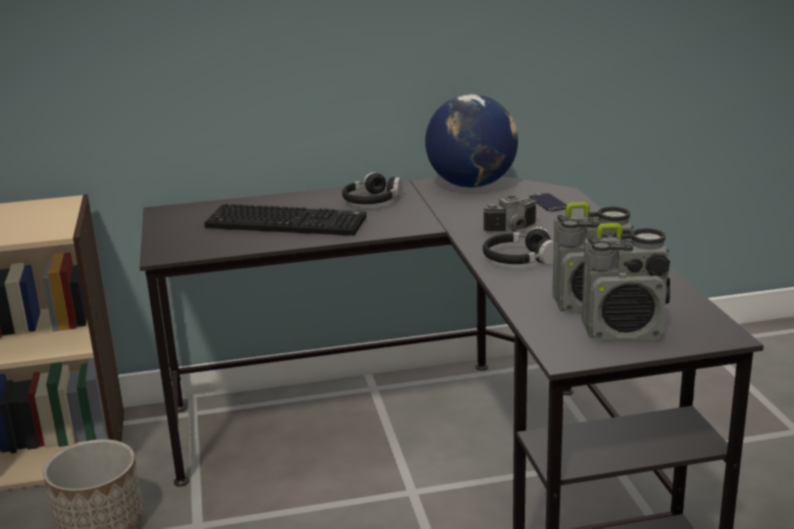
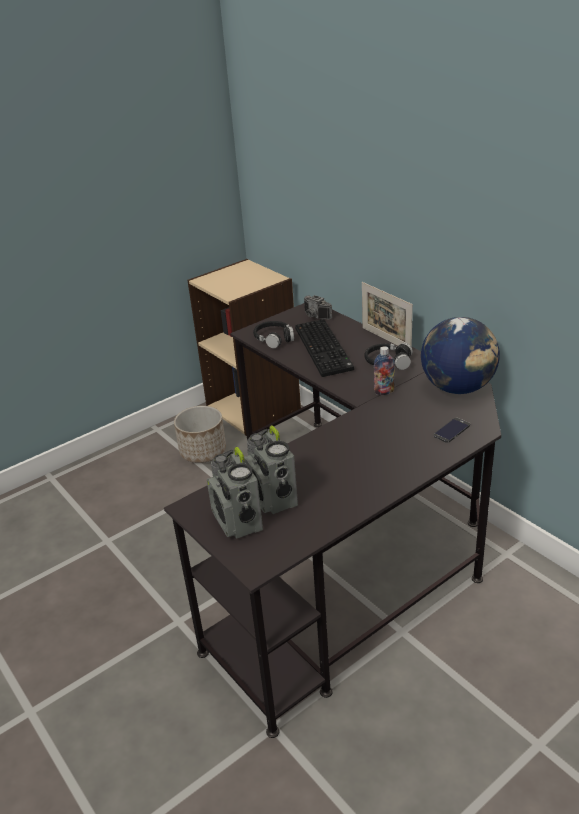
camera: 65 degrees right, 10 degrees up
camera [483,196,537,232] -> camera moved to [304,295,333,319]
black headphones [483,227,554,265] -> black headphones moved to [253,321,294,348]
none -> picture frame [362,282,413,347]
none -> bottle [374,346,395,395]

